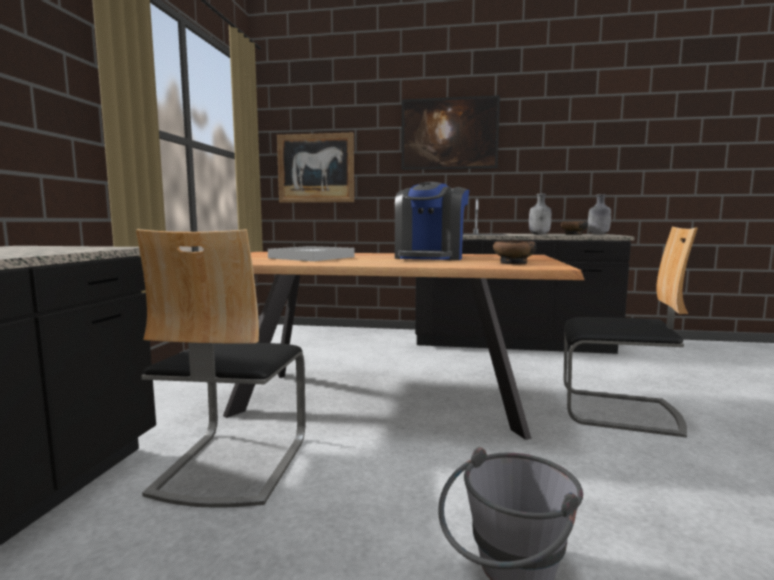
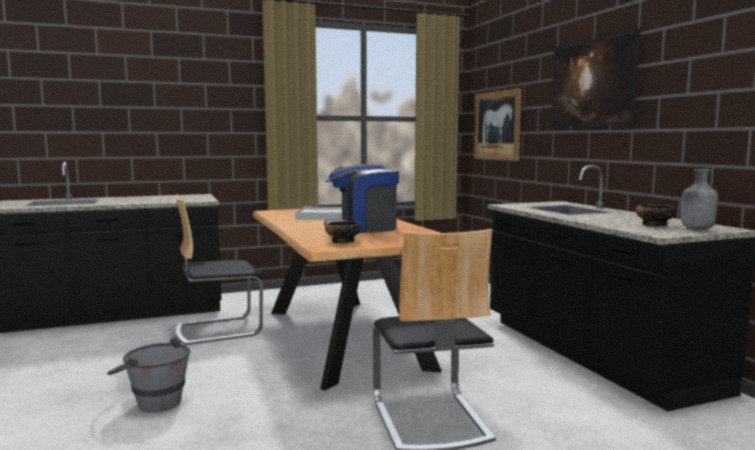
camera: 60 degrees right, 0 degrees up
grey bottle [529,194,552,235] -> none

